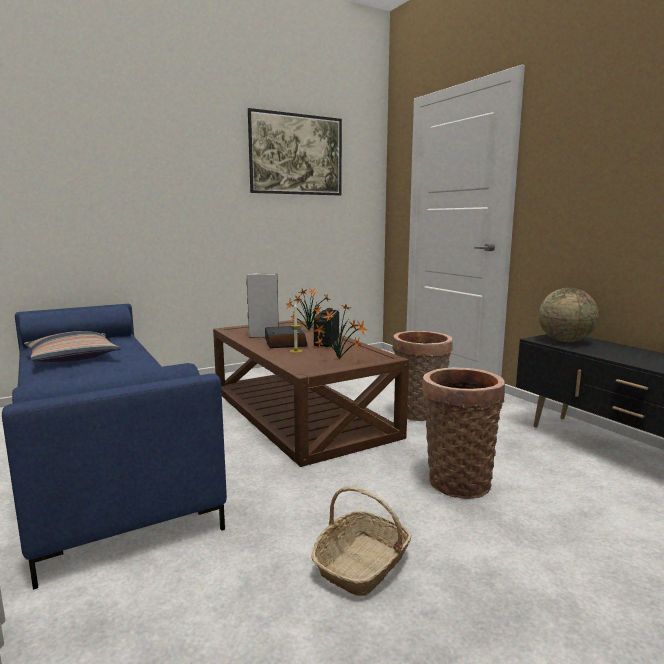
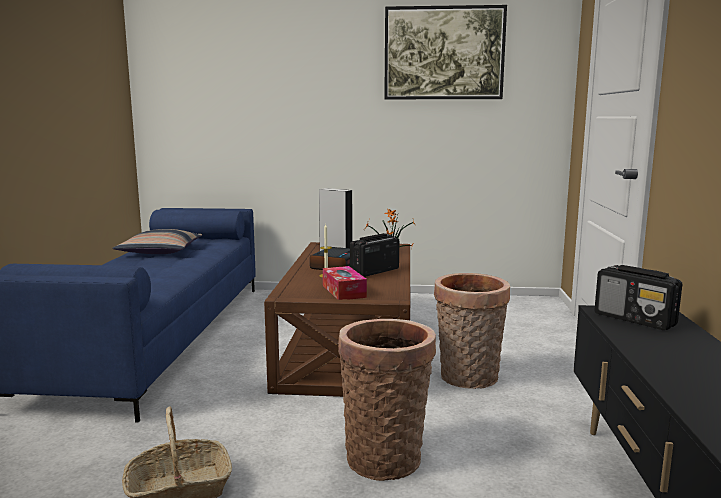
camera: 35 degrees right, 0 degrees up
potted plant [314,304,367,359] -> tissue box [323,266,367,300]
globe [539,288,599,342] -> radio [594,265,682,330]

